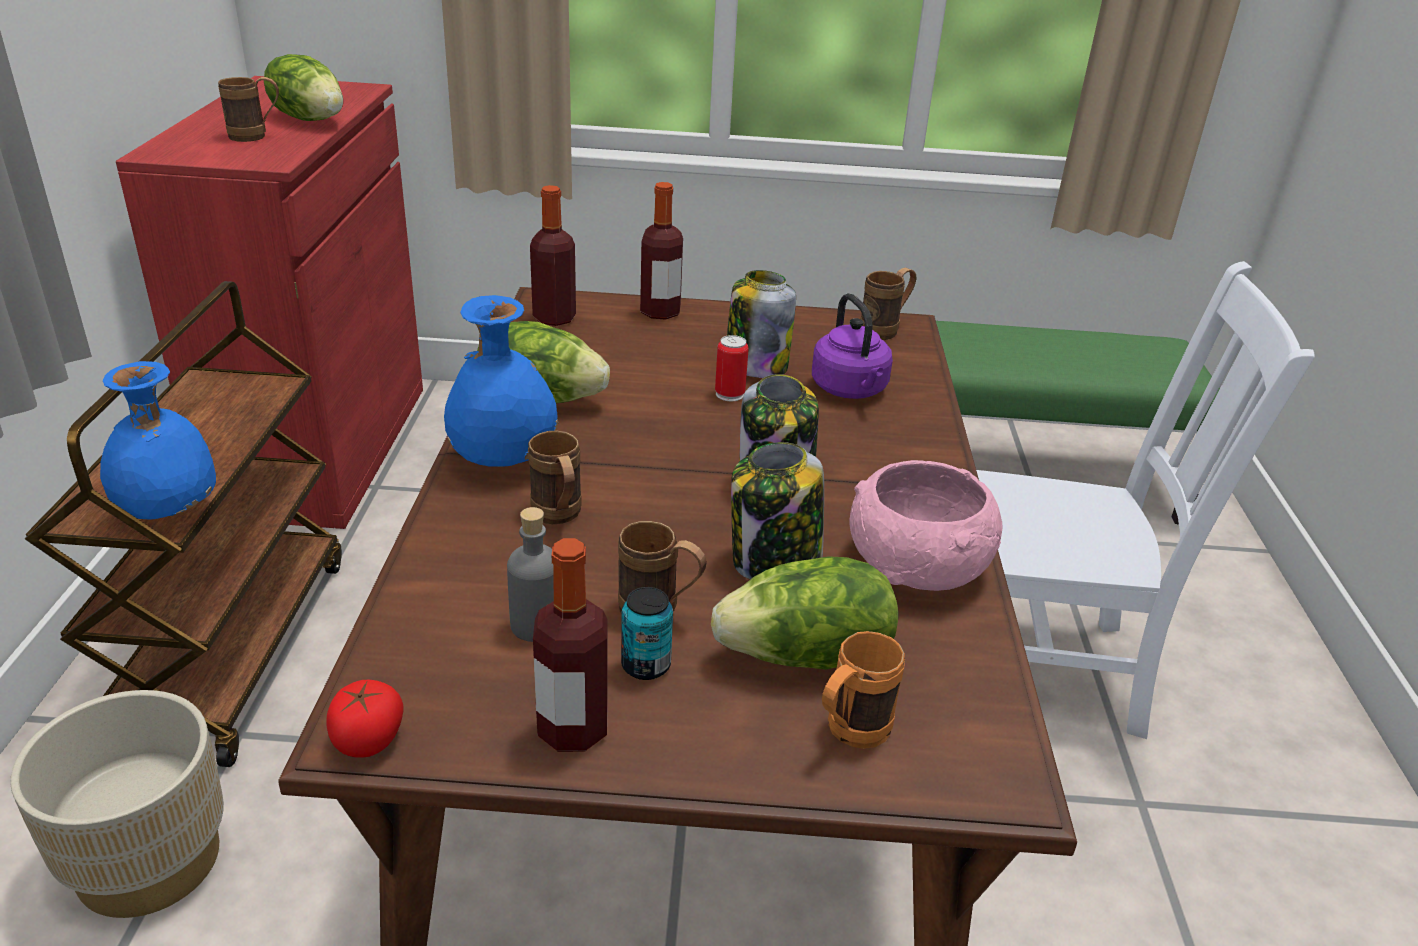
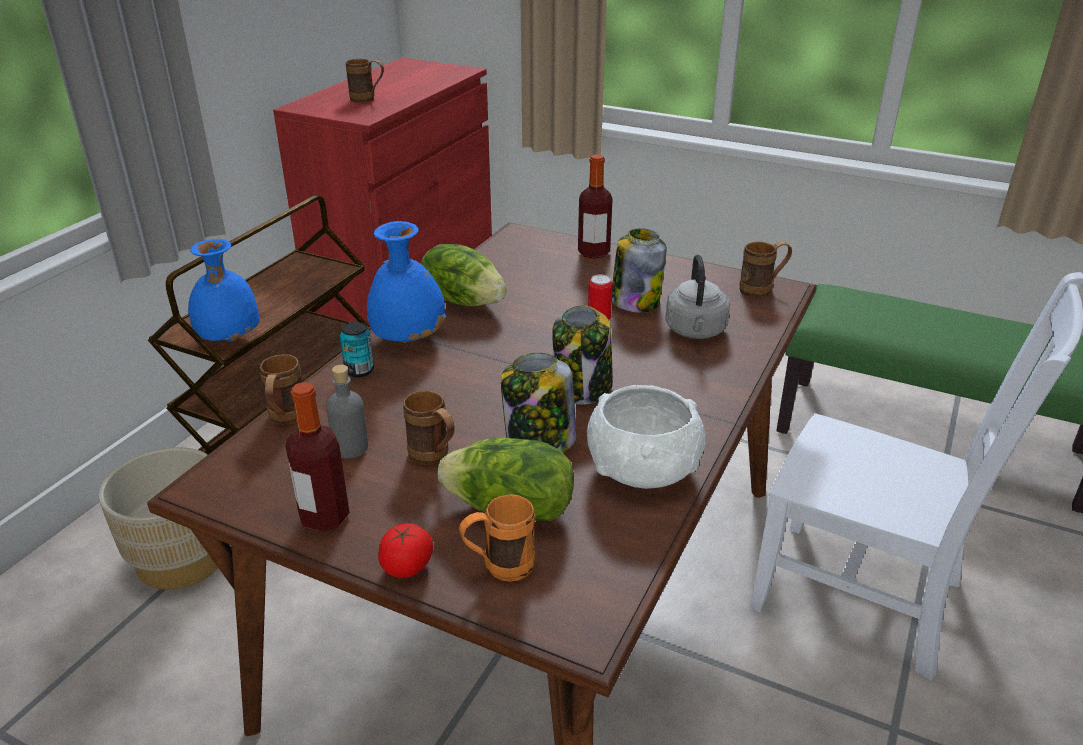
camera: 25 degrees right, 0 degrees up
lettuce [264,54,343,121] -> none
tomato [326,680,403,758] -> tomato moved to [378,523,433,578]
brown mug [528,431,582,524] -> brown mug moved to [260,354,303,425]
bottle [530,185,576,326] -> none
can [621,587,673,680] -> can moved to [340,322,374,378]
purple kettle [812,293,893,399] -> grey kettle [665,254,730,339]
pink bowl [849,460,1003,591] -> white bowl [587,385,705,489]

